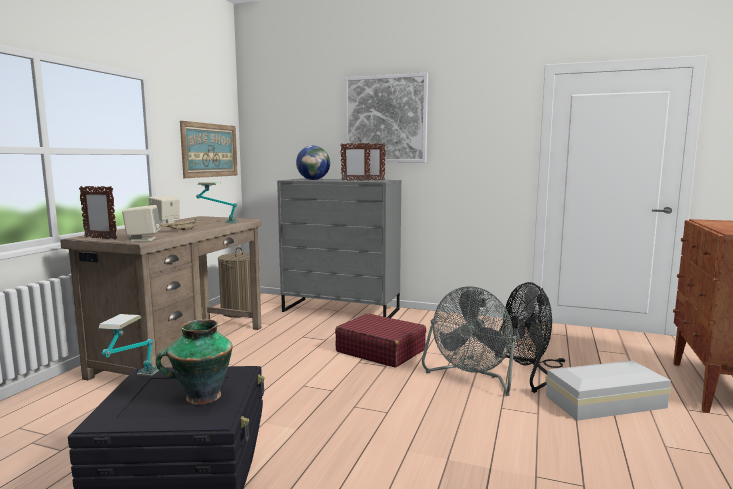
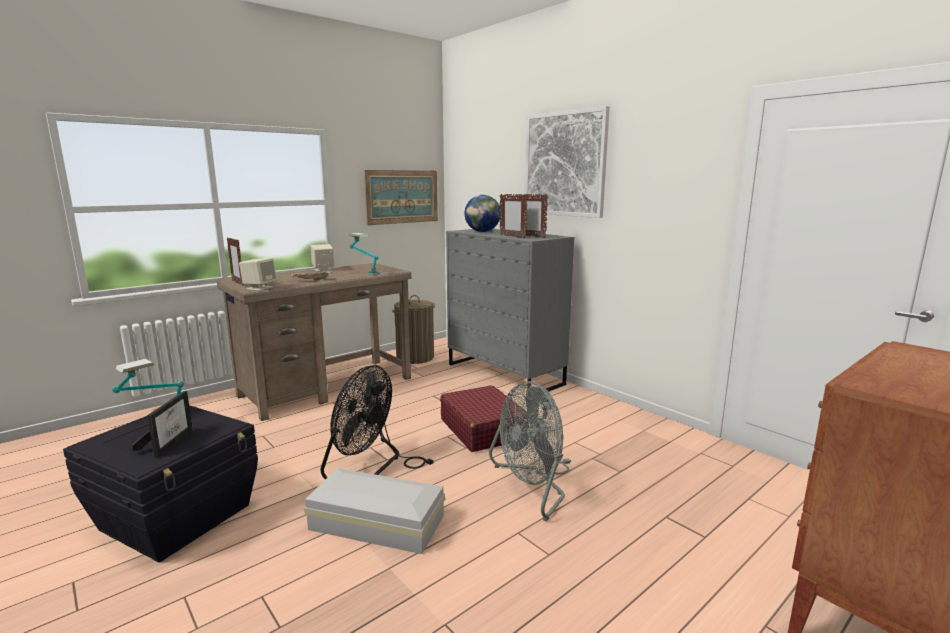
camera: 30 degrees right, 5 degrees up
vase [156,319,233,405] -> picture frame [132,391,193,458]
black fan [498,282,566,393] -> black fan moved to [321,365,433,479]
white storage box [545,360,672,421] -> white storage box moved to [304,468,445,554]

